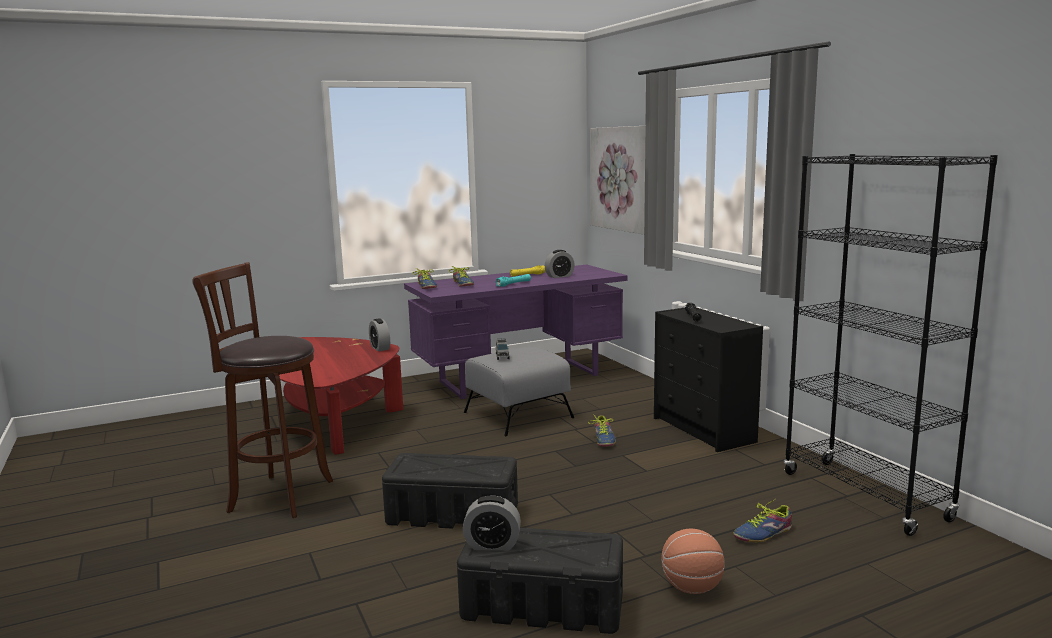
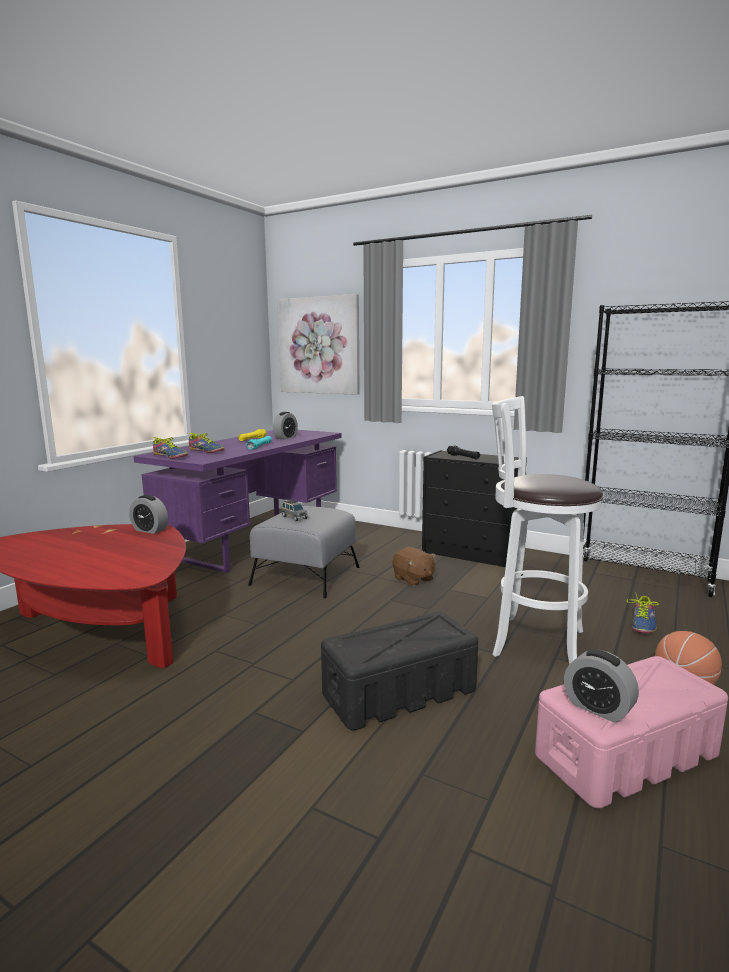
camera: 35 degrees left, 0 degrees up
brown stool [192,262,333,518] -> none
black storage box [457,528,623,634] -> pink storage box [535,656,728,808]
alarm clock [463,495,521,551] -> alarm clock turned 75 degrees clockwise [564,649,639,722]
shoe [588,414,616,447] -> brown plush toy [392,547,436,586]
none -> white stool [492,396,603,664]

